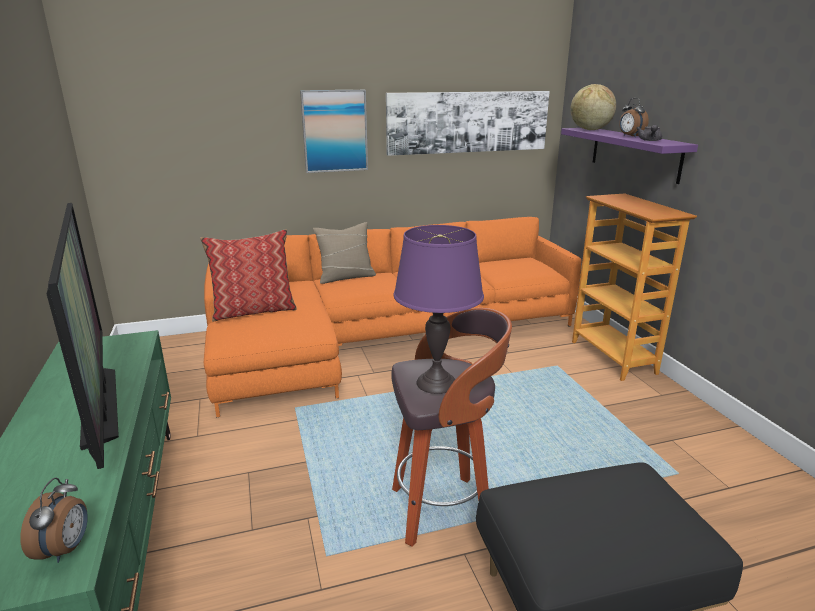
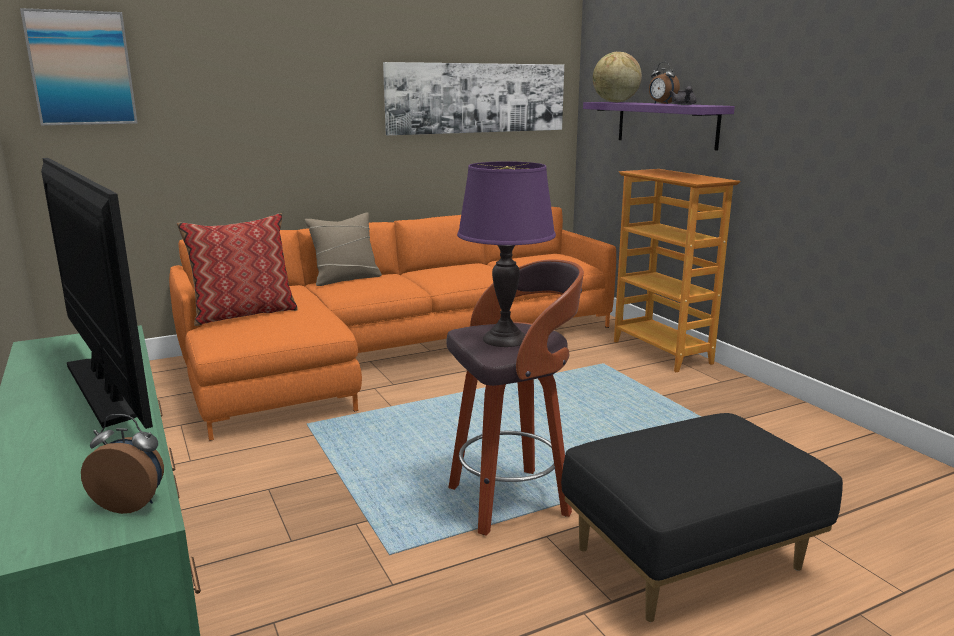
camera: 10 degrees left, 5 degrees down
alarm clock [20,478,88,563] -> alarm clock turned 75 degrees counterclockwise [81,414,164,514]
picture [300,90,368,173] -> picture moved to [20,8,138,126]

